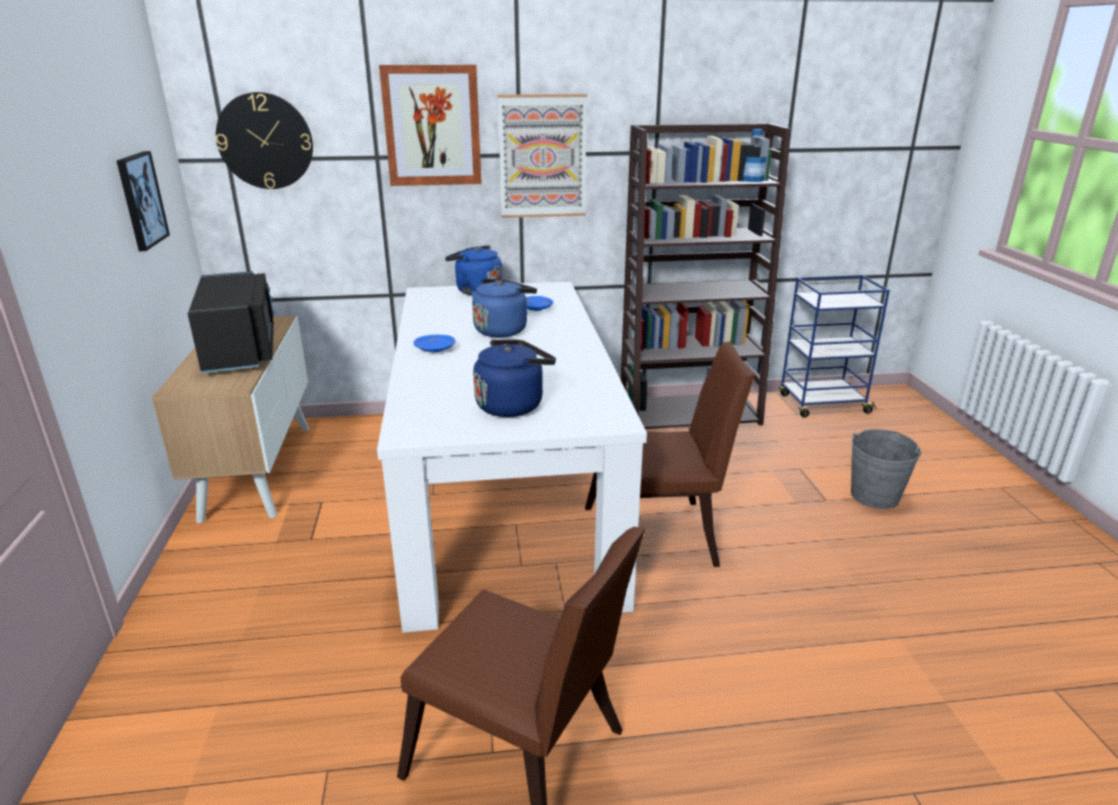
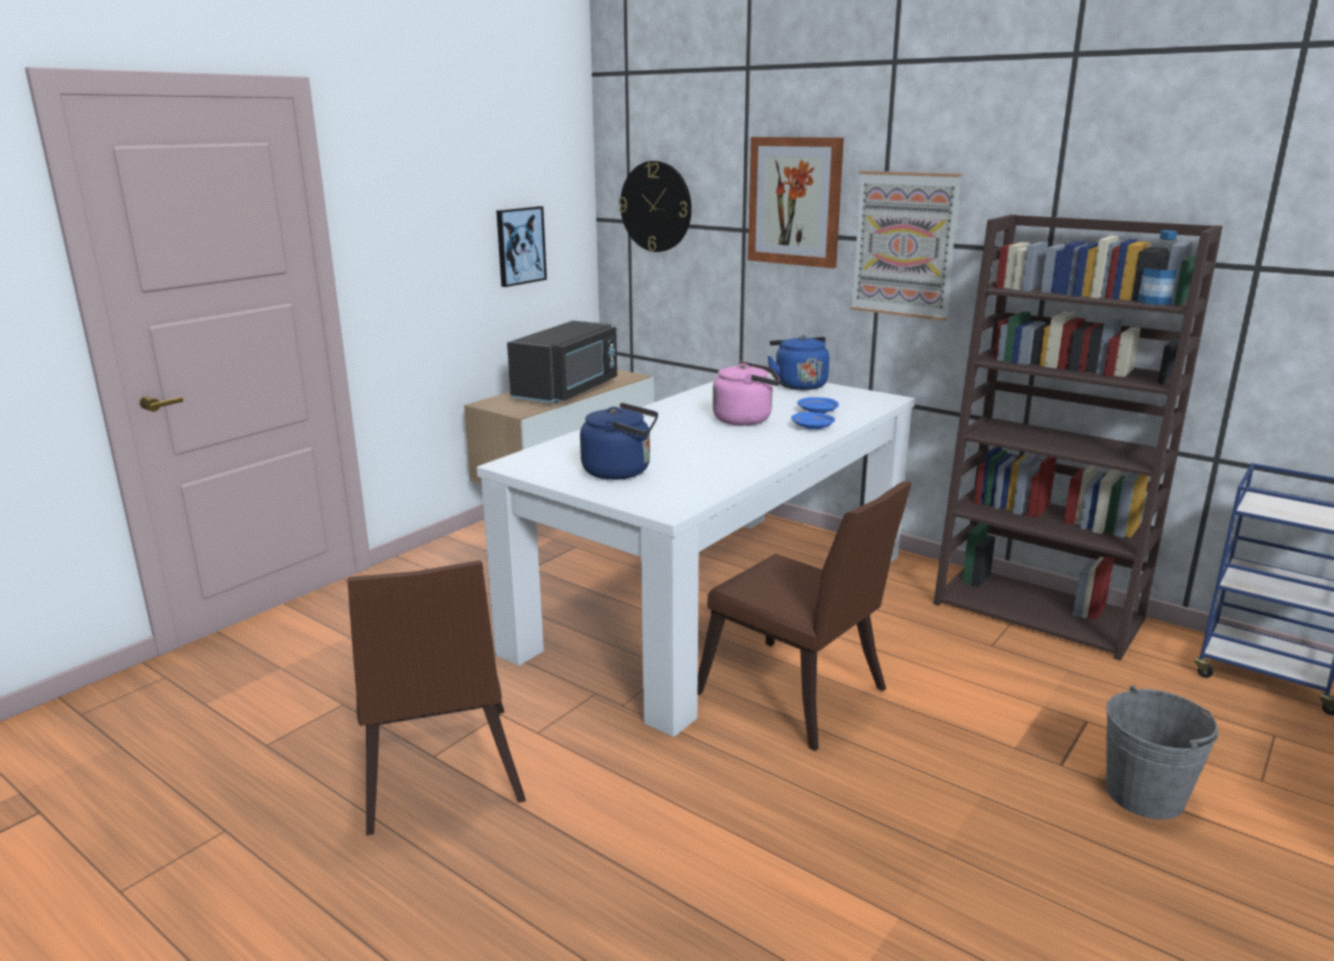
camera: 45 degrees right, 5 degrees down
blue plate [413,335,456,352] -> blue plate moved to [791,412,835,429]
blue kettle [472,279,537,337] -> pink kettle [713,361,780,426]

